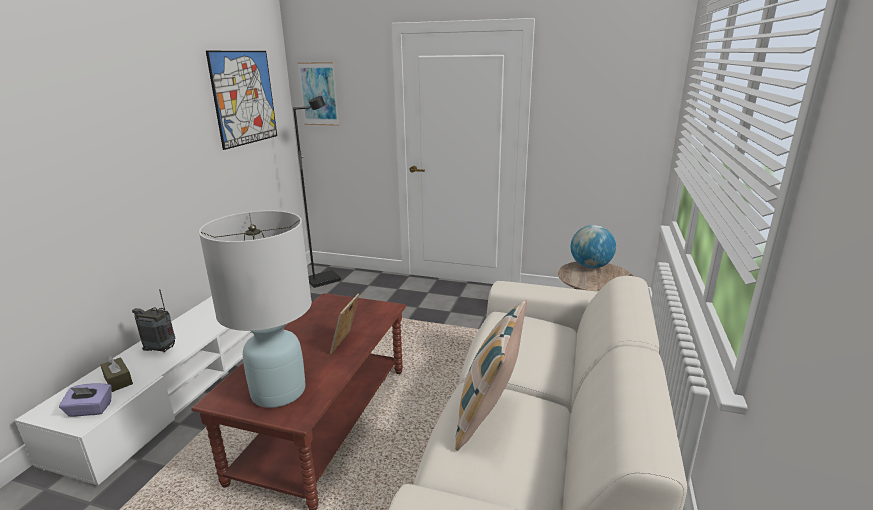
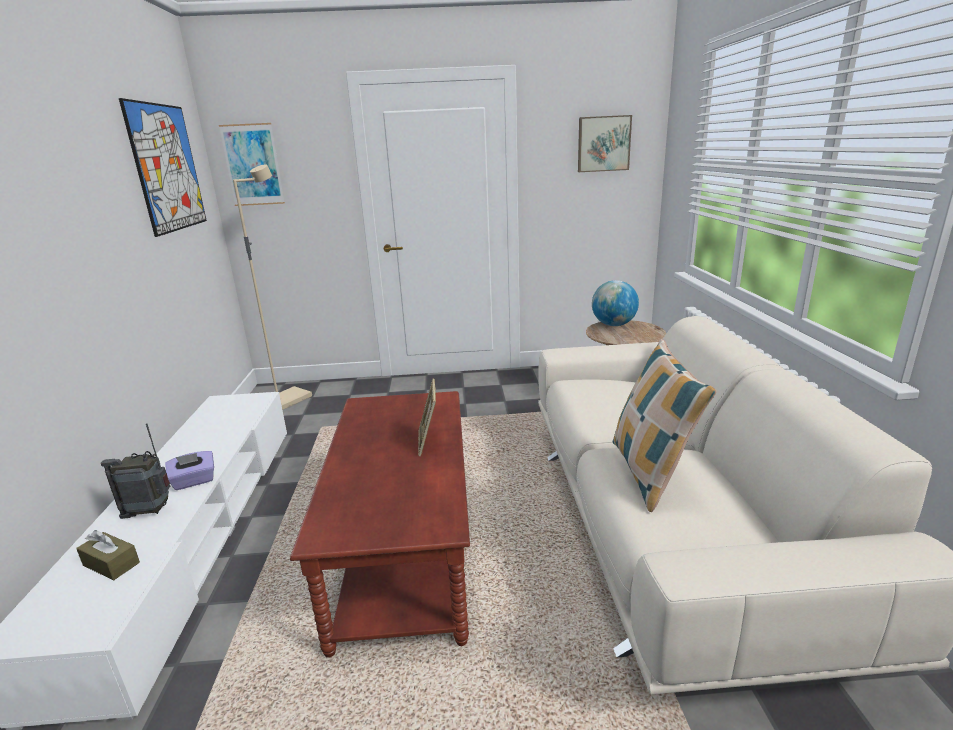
camera: 20 degrees left, 0 degrees up
purple tissue box [59,383,112,417] -> purple tissue box moved to [165,451,214,490]
white table lamp [199,210,312,408] -> none
black floor lamp [293,96,341,288] -> beige floor lamp [233,164,312,410]
none -> picture [578,115,632,172]

